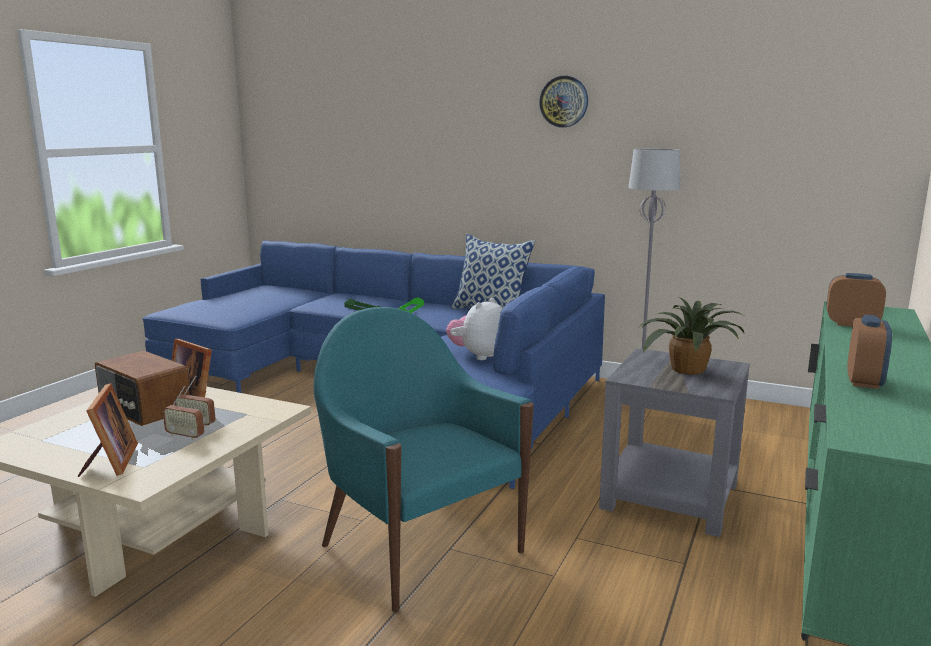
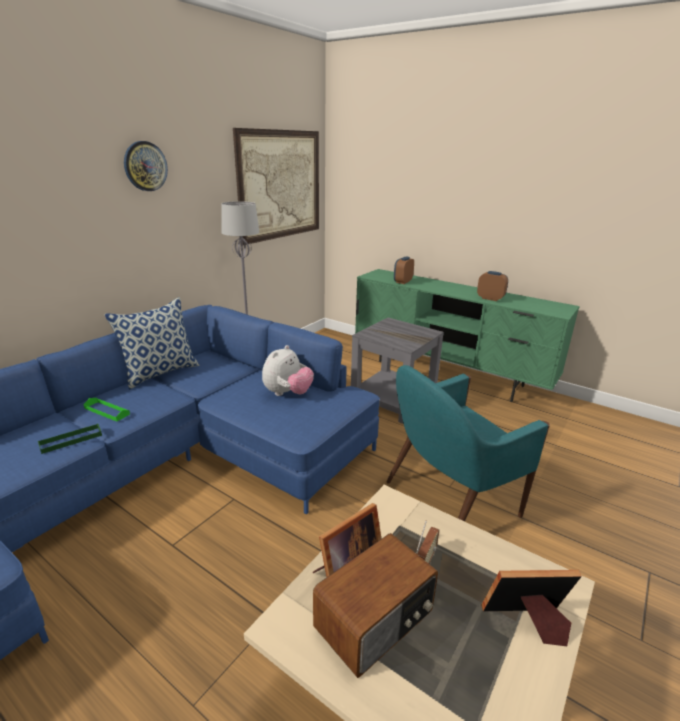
camera: 80 degrees left, 10 degrees up
radio [163,386,204,440] -> none
plush toy [446,298,503,360] -> plush toy turned 105 degrees counterclockwise [262,345,314,396]
potted plant [638,297,744,375] -> none
none -> picture [233,128,319,245]

